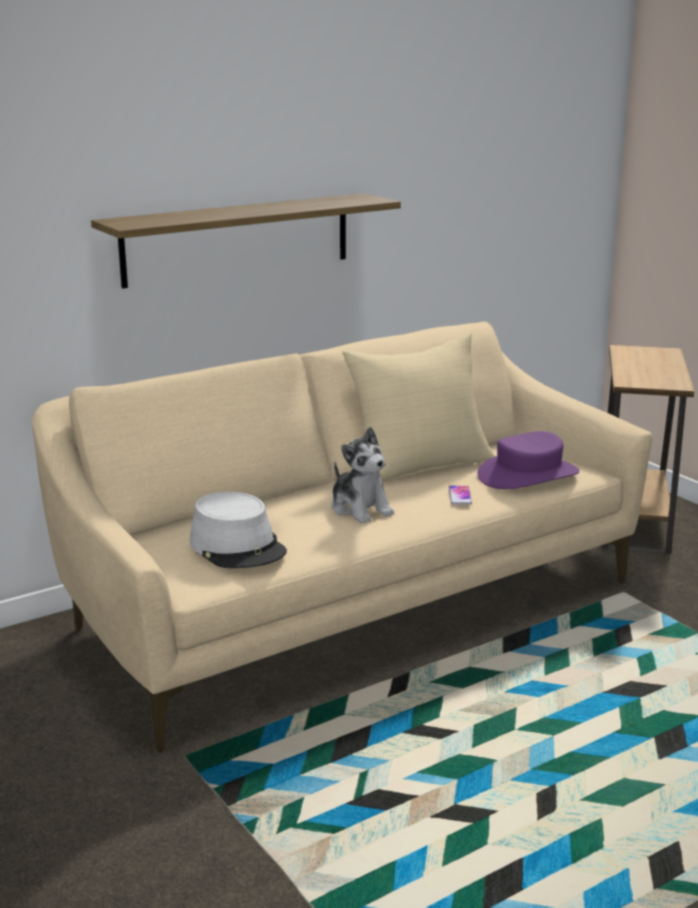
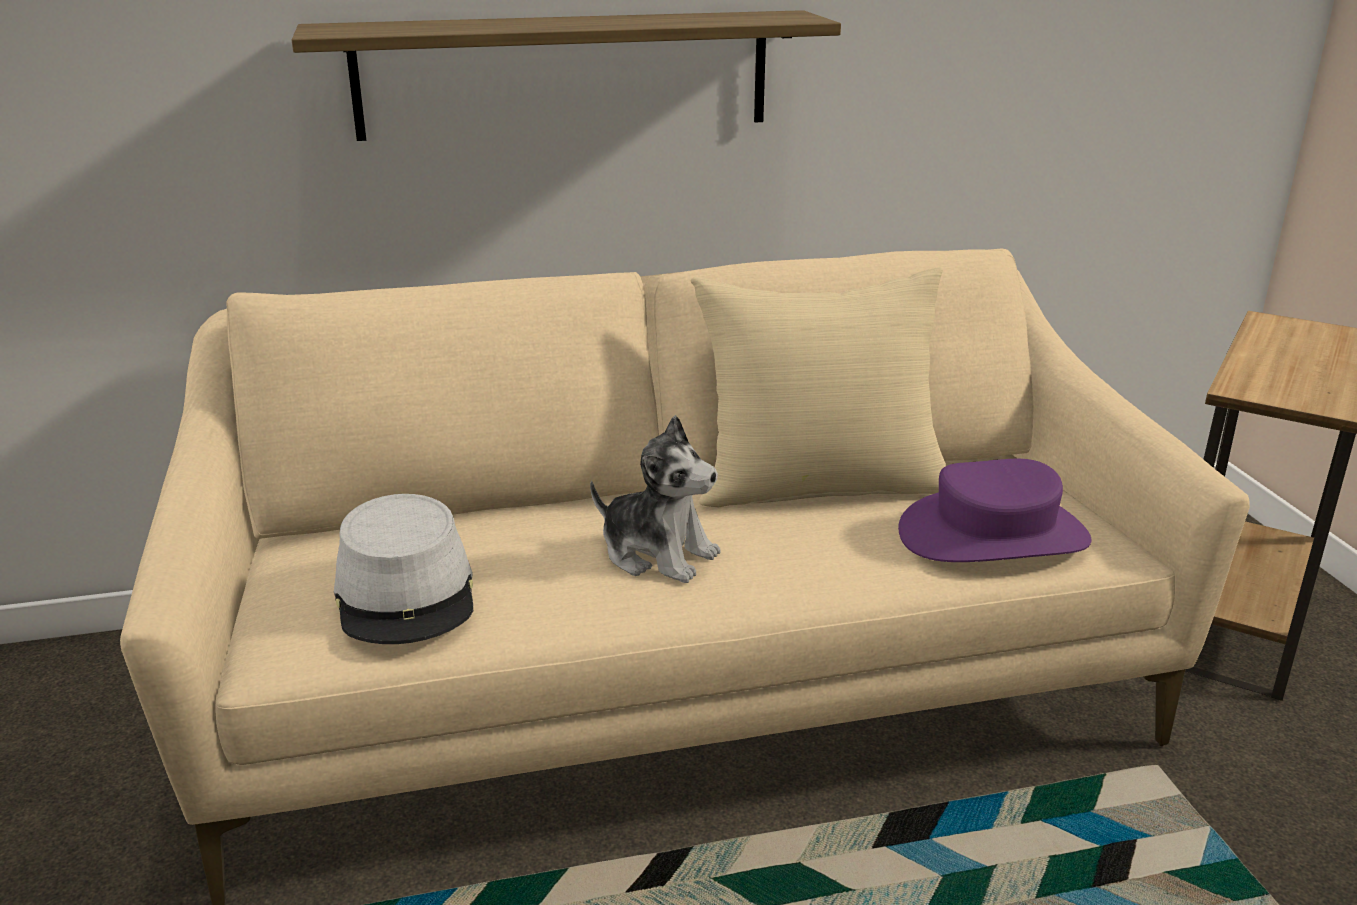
camera: 20 degrees right, 5 degrees up
plush toy [332,427,394,524] -> plush toy turned 45 degrees counterclockwise [590,415,720,583]
phone [449,486,472,505] -> none

